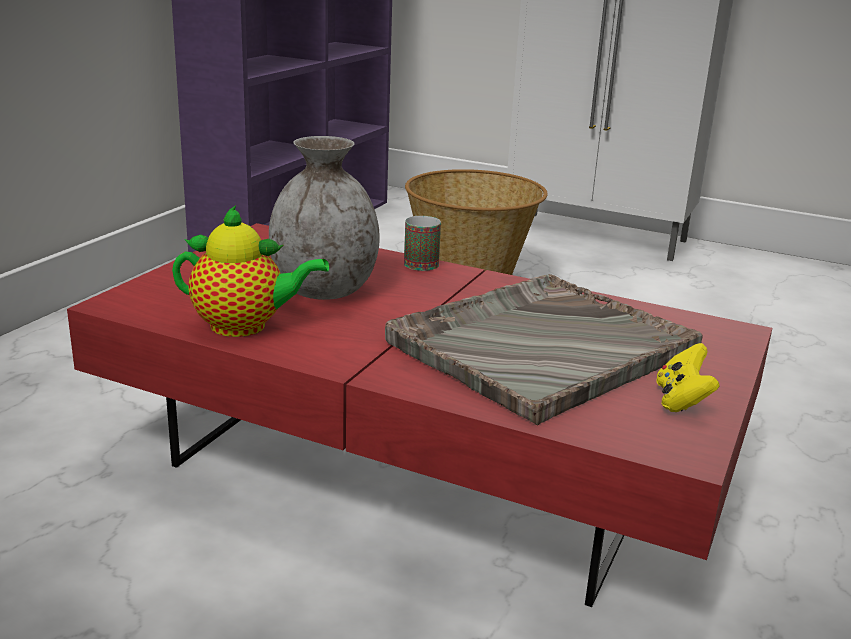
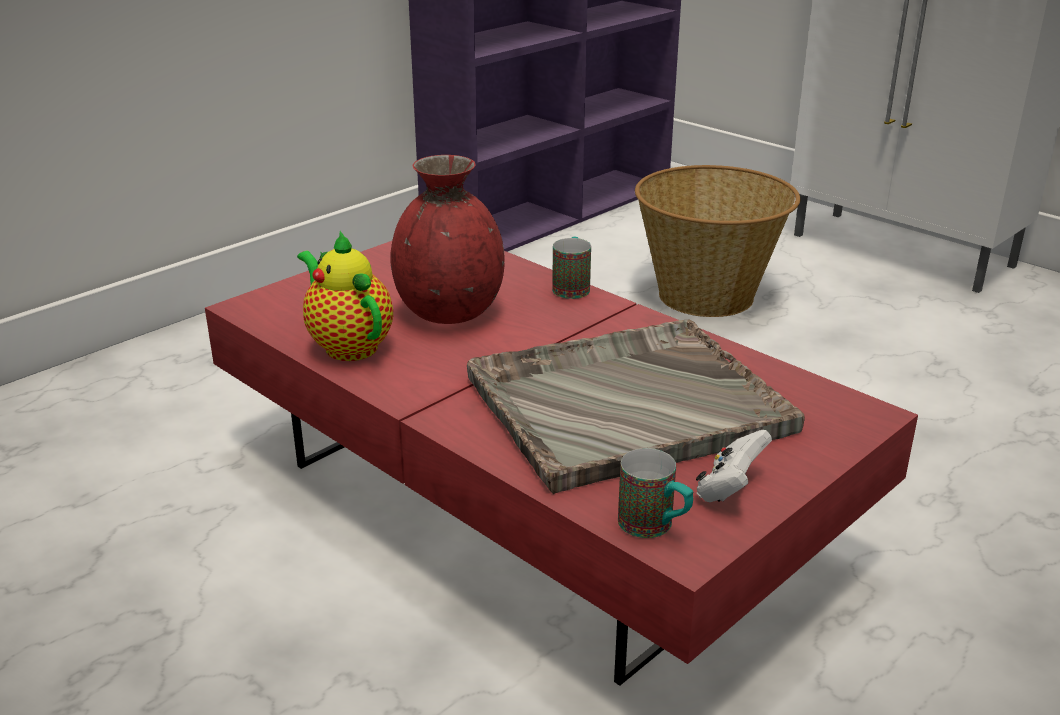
camera: 20 degrees right, 5 degrees up
teapot [172,205,329,337] -> teapot turned 150 degrees counterclockwise [297,231,393,361]
grey vase [269,136,380,300] -> red vase [390,155,505,324]
yellow game controller [656,343,720,412] -> white game controller [696,430,772,502]
none -> mug [618,448,693,538]

